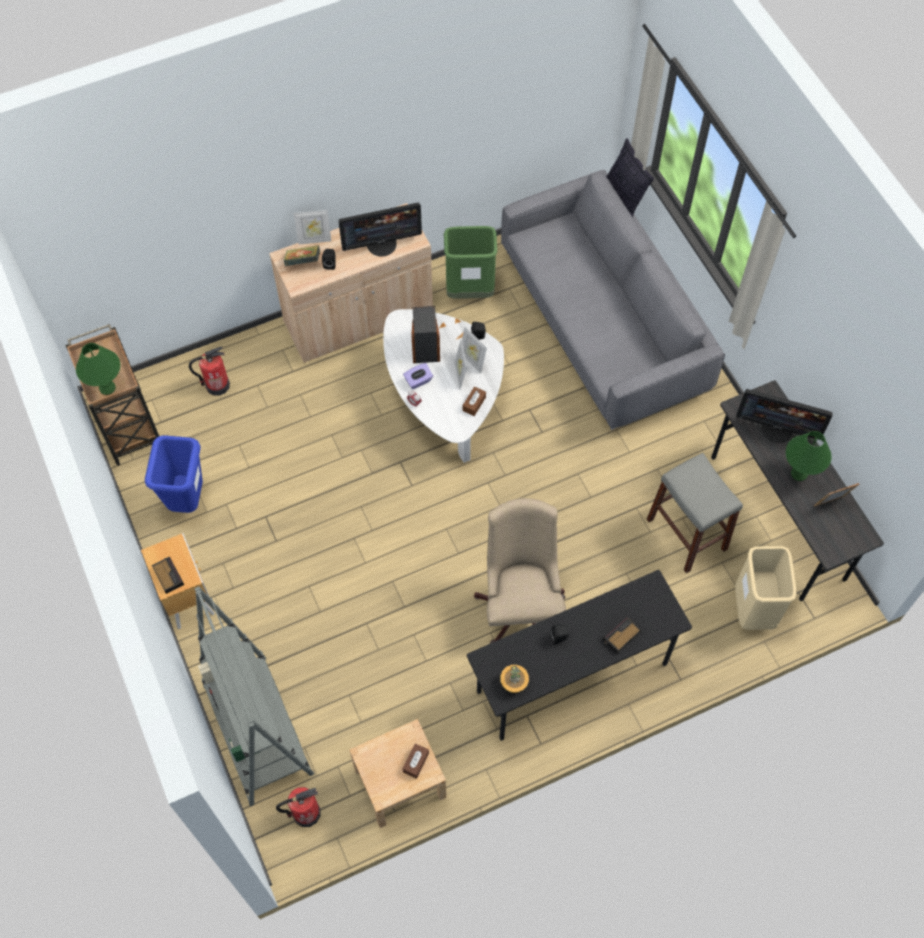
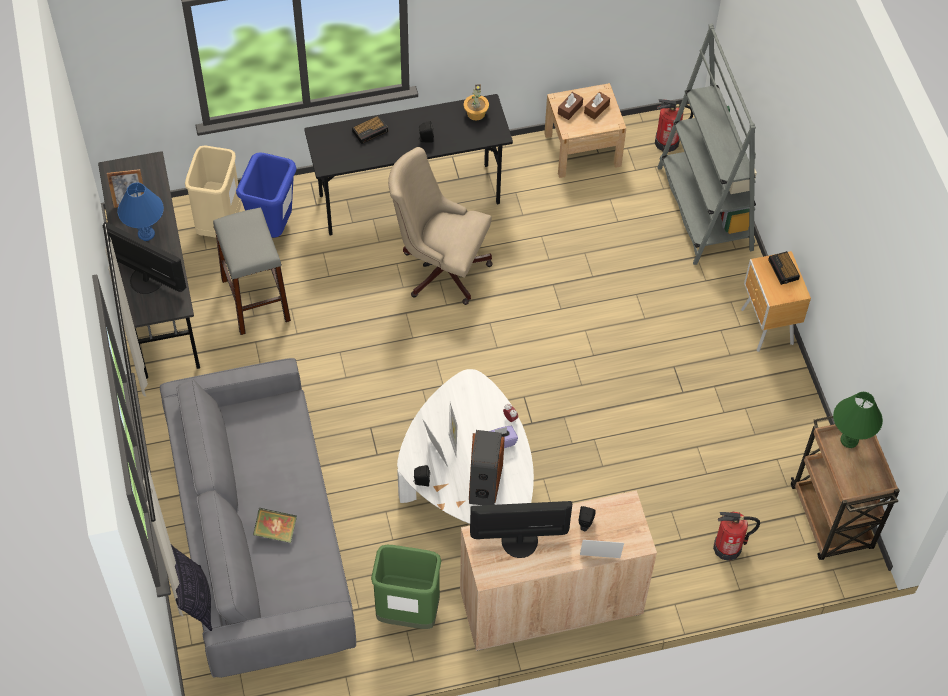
camera: 170 degrees left, 5 degrees down
blue trash can [145,436,203,513] -> blue trash can moved to [236,152,296,238]
book [284,246,320,266] -> book moved to [253,507,297,543]
brown tissue box [463,386,486,416] -> brown tissue box moved to [584,92,610,120]
beige office chair [474,498,566,643] -> beige office chair turned 105 degrees clockwise [388,147,493,305]
green table lamp [786,431,832,481] -> blue table lamp [118,183,164,241]

